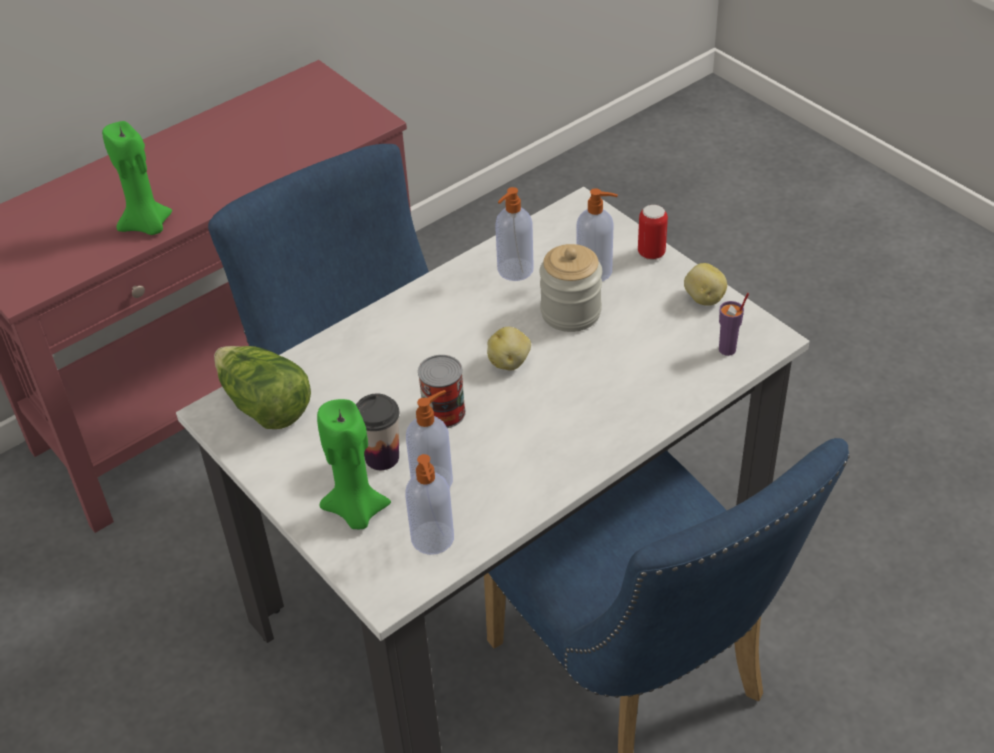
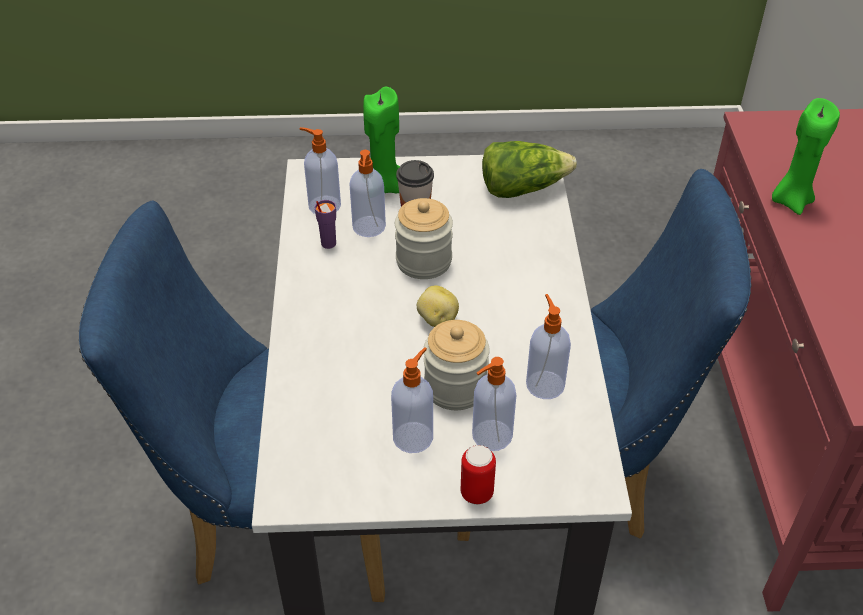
camera: 125 degrees right, 0 degrees up
can [418,355,466,428] -> jar [395,198,453,279]
potato [684,263,727,306] -> none
purple cup [719,293,749,356] -> purple cup moved to [314,200,336,249]
none -> soap dispenser [391,347,433,453]

